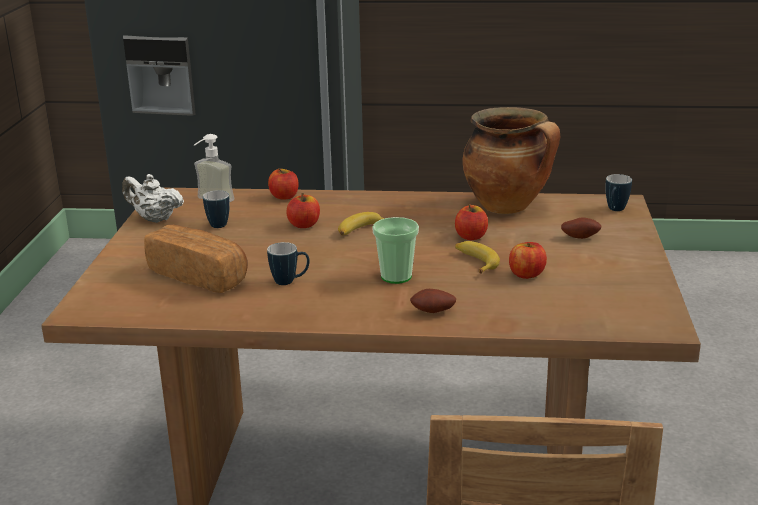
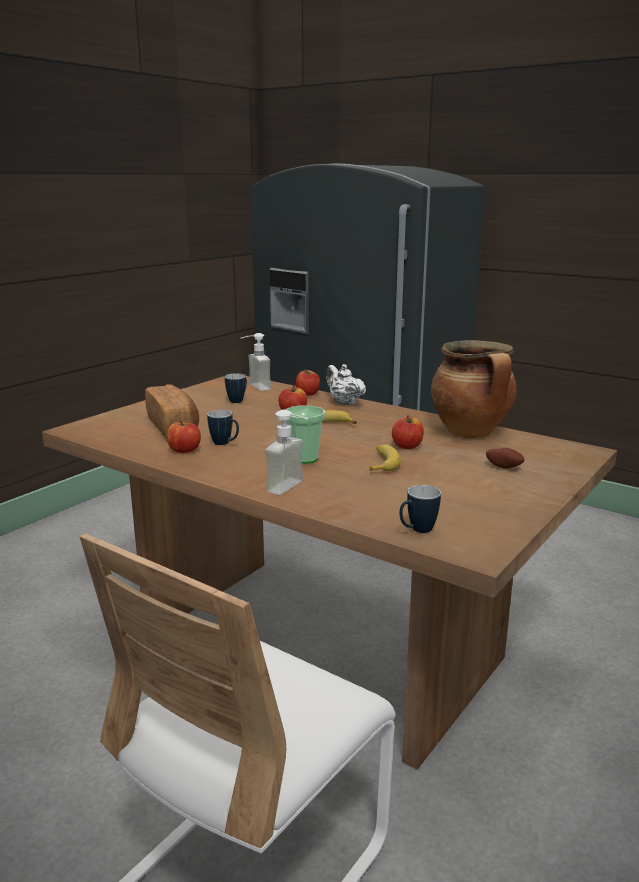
camera: 30 degrees right, 5 degrees down
white teapot [122,174,184,223] -> white teapot moved to [326,364,366,405]
potato [410,289,456,313] -> soap dispenser [265,410,308,495]
apple [509,242,547,279] -> apple moved to [167,421,201,453]
mug [606,174,632,211] -> mug moved to [399,485,441,533]

